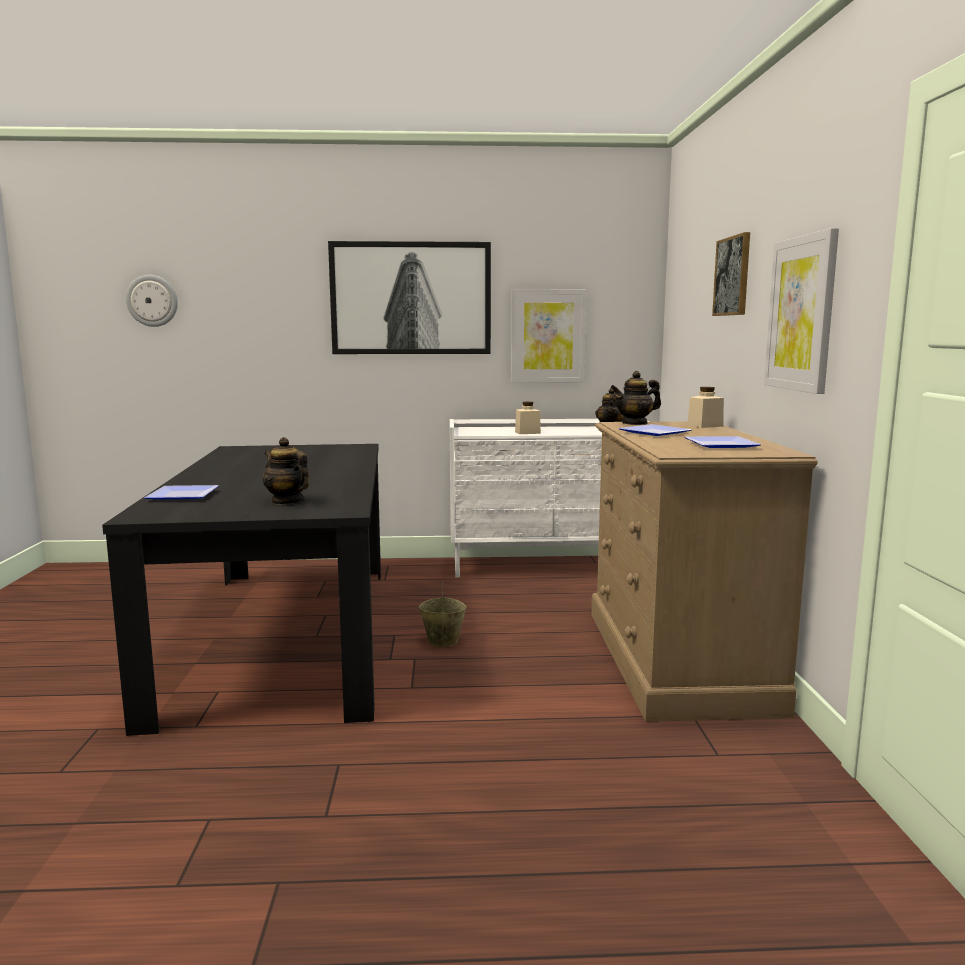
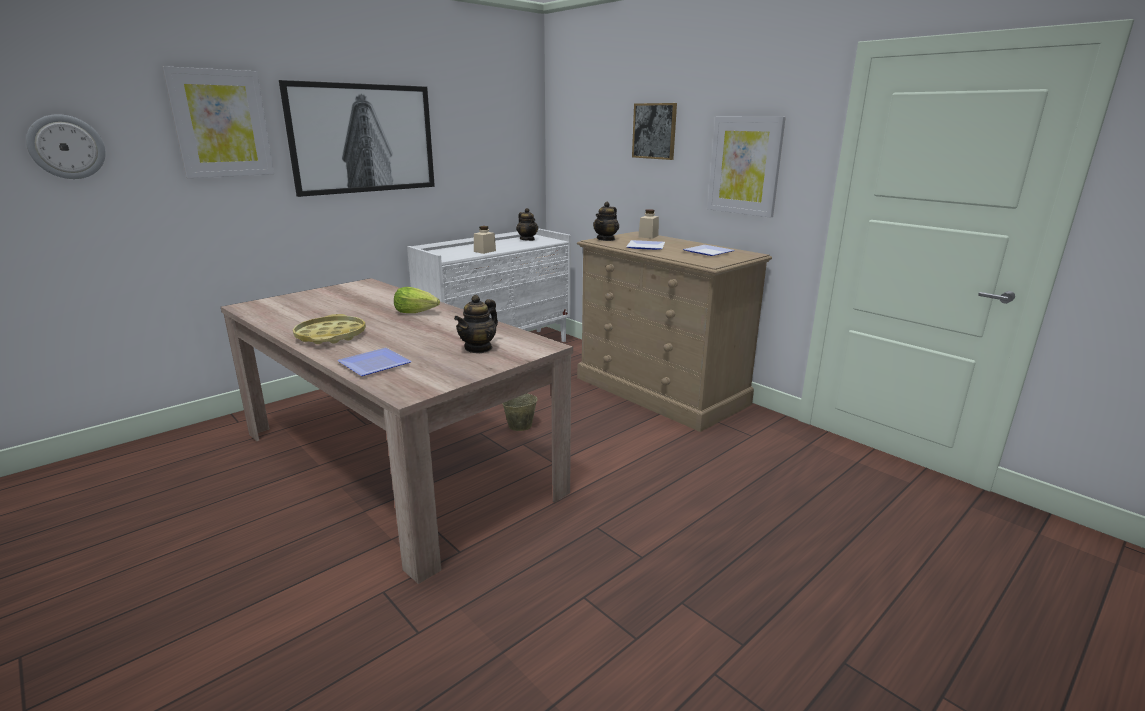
camera: 40 degrees left, 10 degrees up
black dining table [102,444,381,736] -> beige dining table [221,278,573,584]
teapot [263,437,309,505] -> teapot turned 60 degrees counterclockwise [454,295,498,353]
picture [511,289,587,382] -> picture moved to [163,66,274,178]
none -> yellow tray [293,314,366,344]
none -> lettuce [394,287,440,313]

